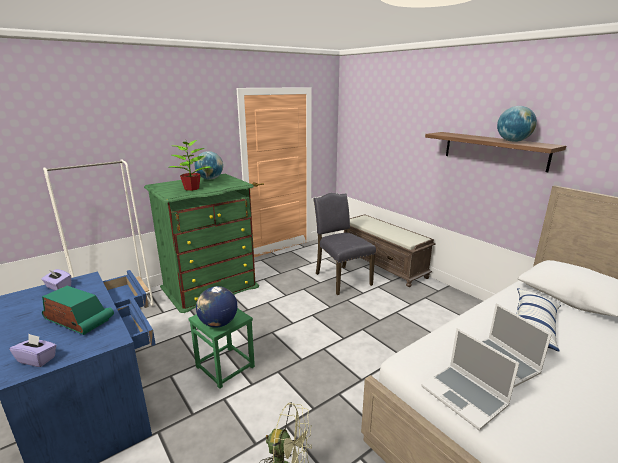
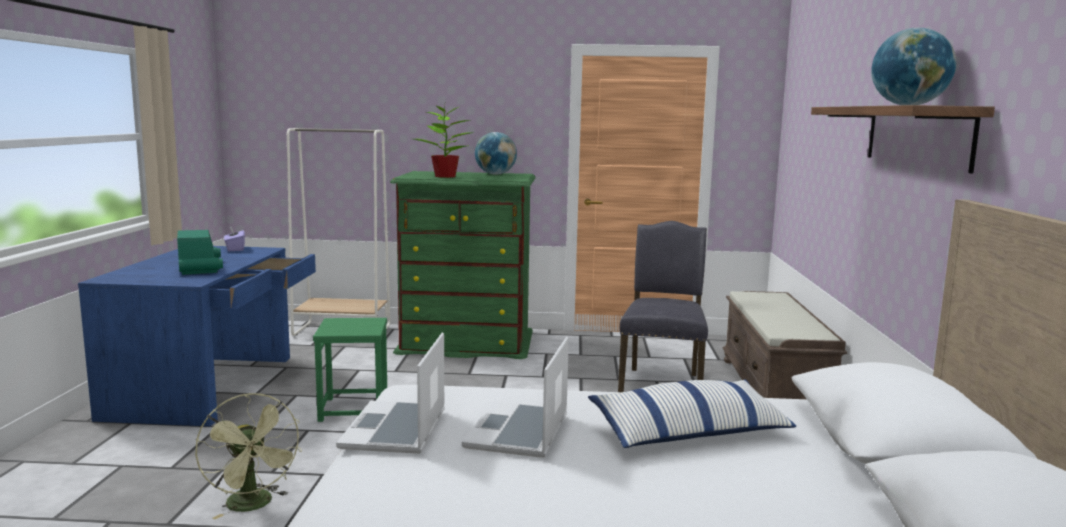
camera: 40 degrees right, 10 degrees down
purple tissue box [10,334,57,367] -> none
globe [196,286,237,328] -> none

